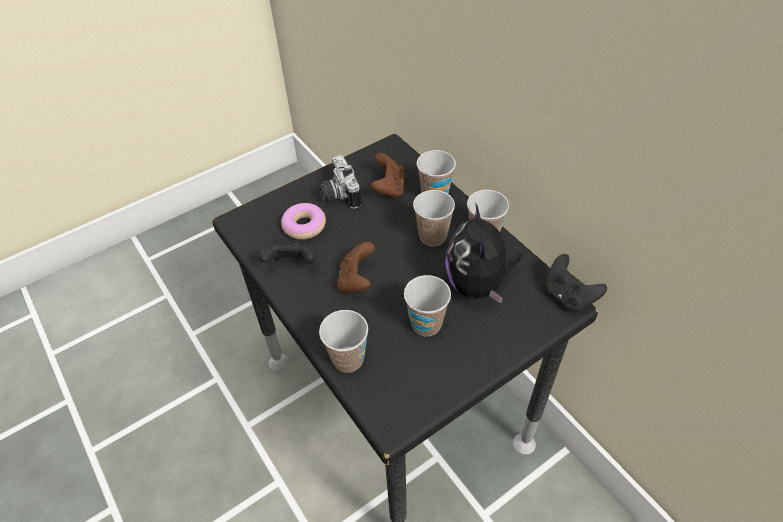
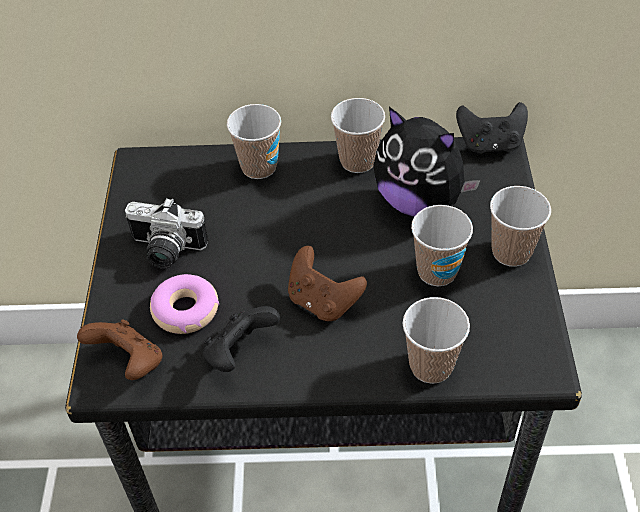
camera: 55 degrees left, 0 degrees up
brown game controller [370,153,405,199] -> brown game controller moved to [77,320,162,380]
cup [413,190,455,246] -> cup moved to [490,186,551,266]

